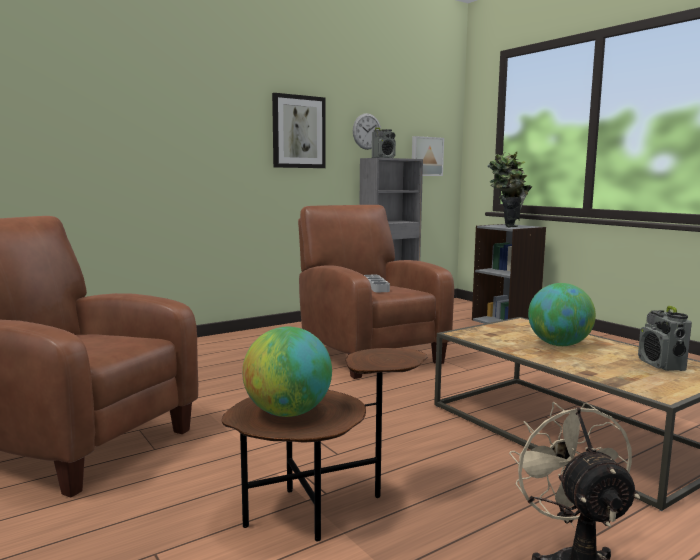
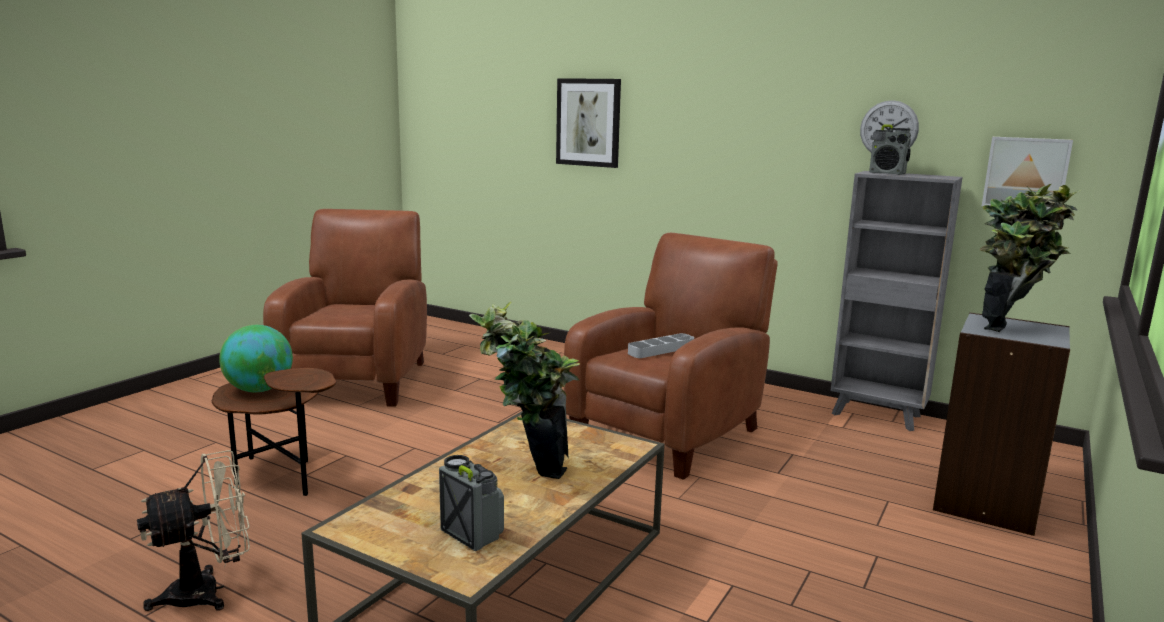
camera: 65 degrees right, 5 degrees up
picture [272,93,326,168] -> picture moved to [556,78,621,168]
globe [528,283,596,346] -> potted plant [469,301,580,479]
radio [638,306,692,371] -> radio turned 75 degrees clockwise [439,455,504,552]

